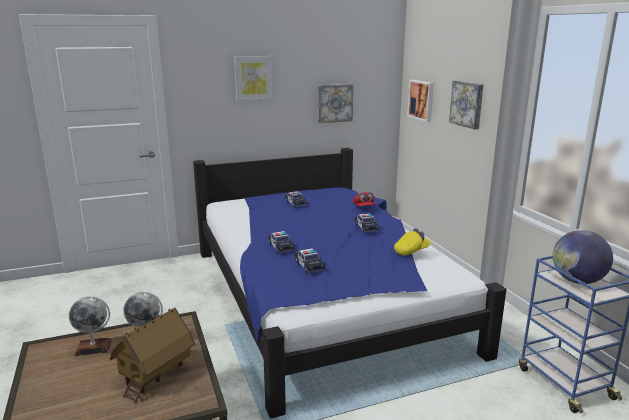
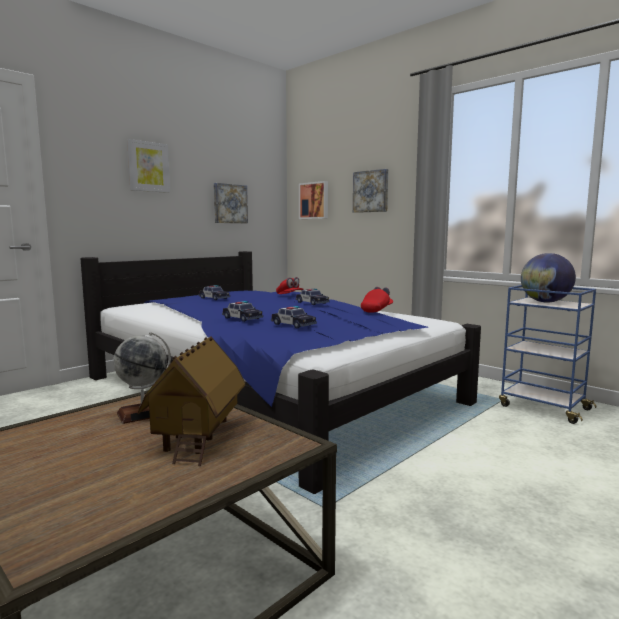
camera: 25 degrees left, 10 degrees down
globe [69,296,112,356] -> none
yellow cap [394,228,430,256] -> red cap [361,287,393,313]

